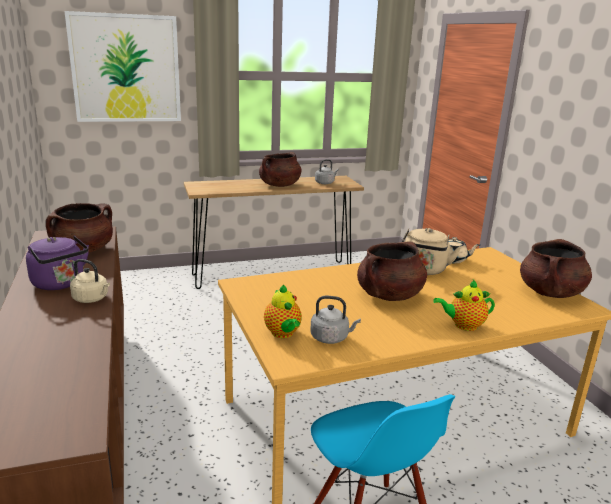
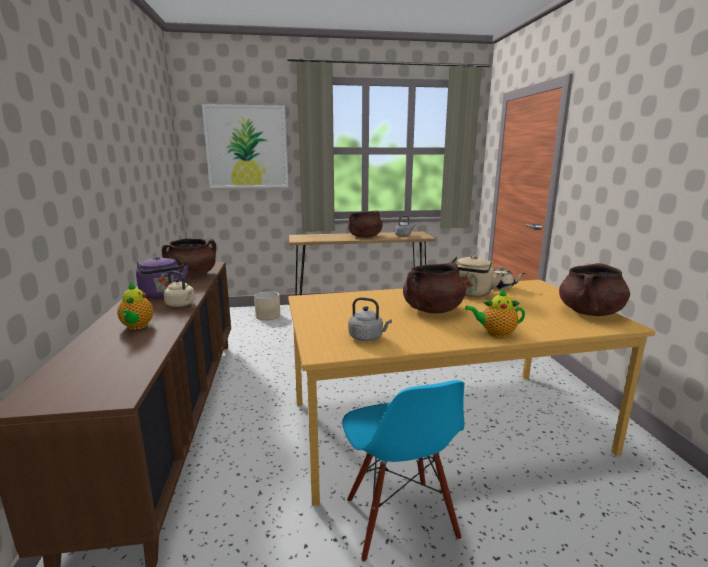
camera: 10 degrees right, 5 degrees down
teapot [264,285,302,338] -> teapot moved to [117,282,153,330]
none -> beige planter [254,291,280,320]

